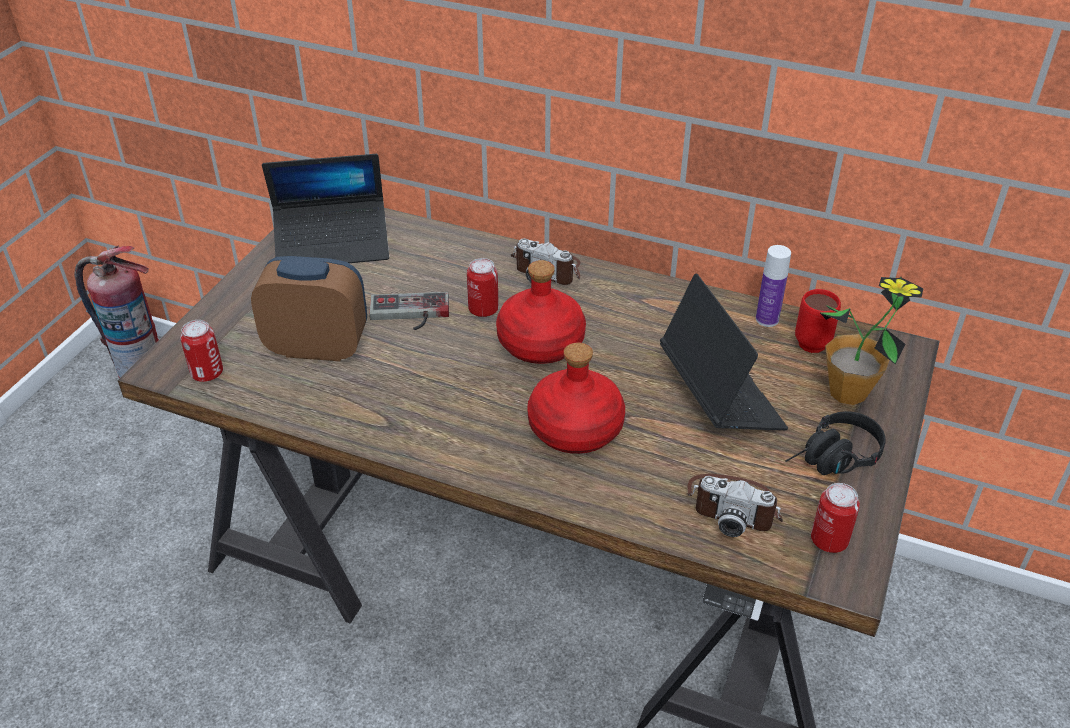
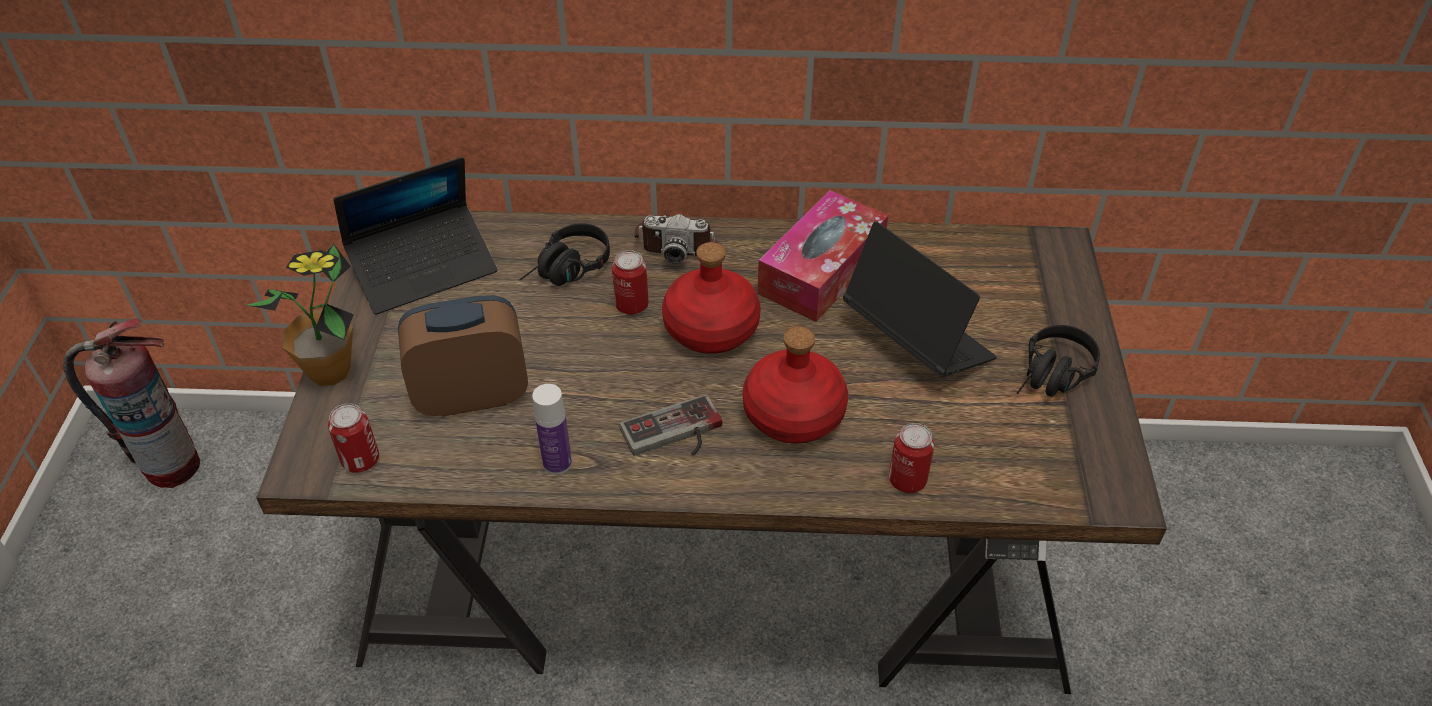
camera: 20 degrees left, 5 degrees up
game controller [370,292,449,330] -> game controller moved to [620,394,722,456]
camera [687,474,783,537] -> none
bottle [756,245,791,327] -> bottle moved to [532,384,572,475]
red mug [795,289,841,353] -> none
can [811,483,860,553] -> can moved to [889,423,934,493]
potted plant [819,277,923,405] -> potted plant moved to [246,244,354,386]
none -> black headphones [519,223,610,286]
none -> tissue box [757,190,888,322]

